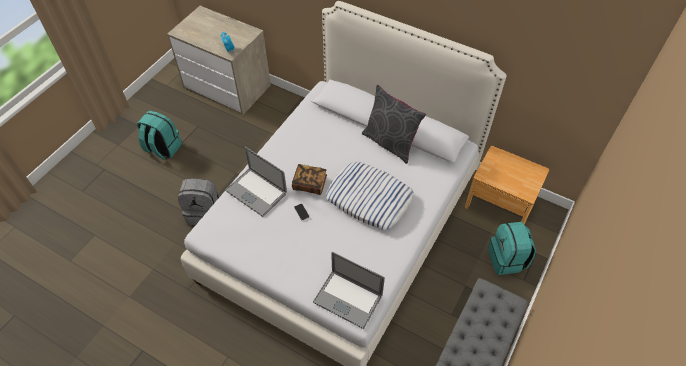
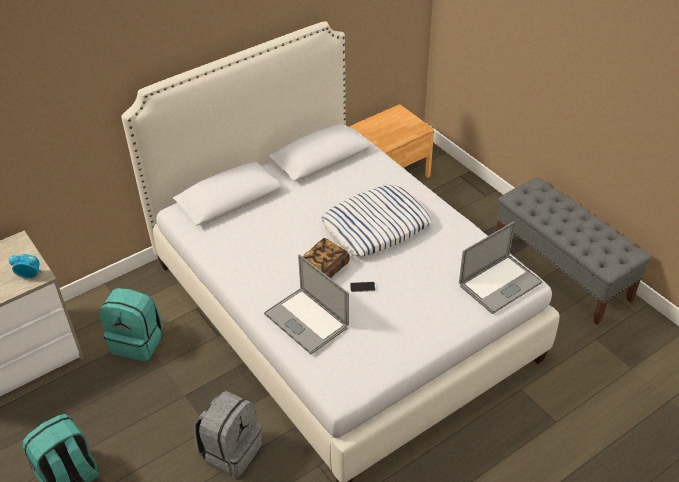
camera: 65 degrees left, 10 degrees down
laptop [225,147,287,217] -> laptop turned 75 degrees clockwise [264,254,349,354]
grey pillow [362,85,426,164] -> none
turquoise backpack [488,222,536,275] -> turquoise backpack moved to [99,288,163,361]

